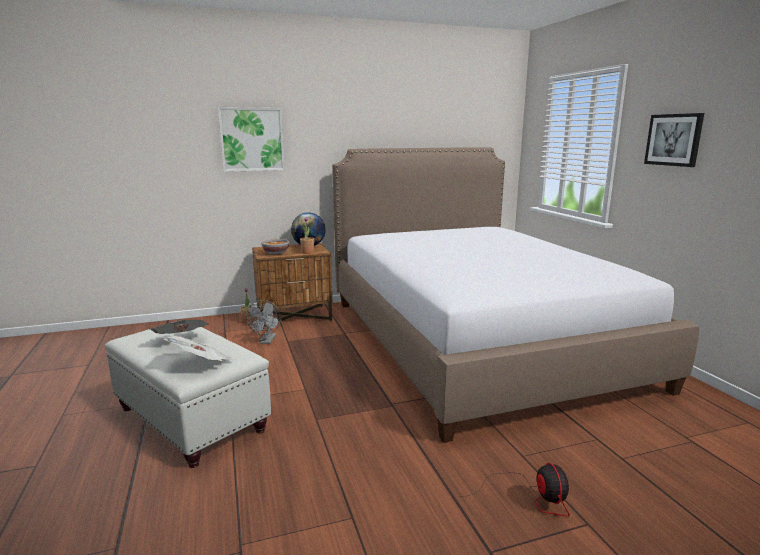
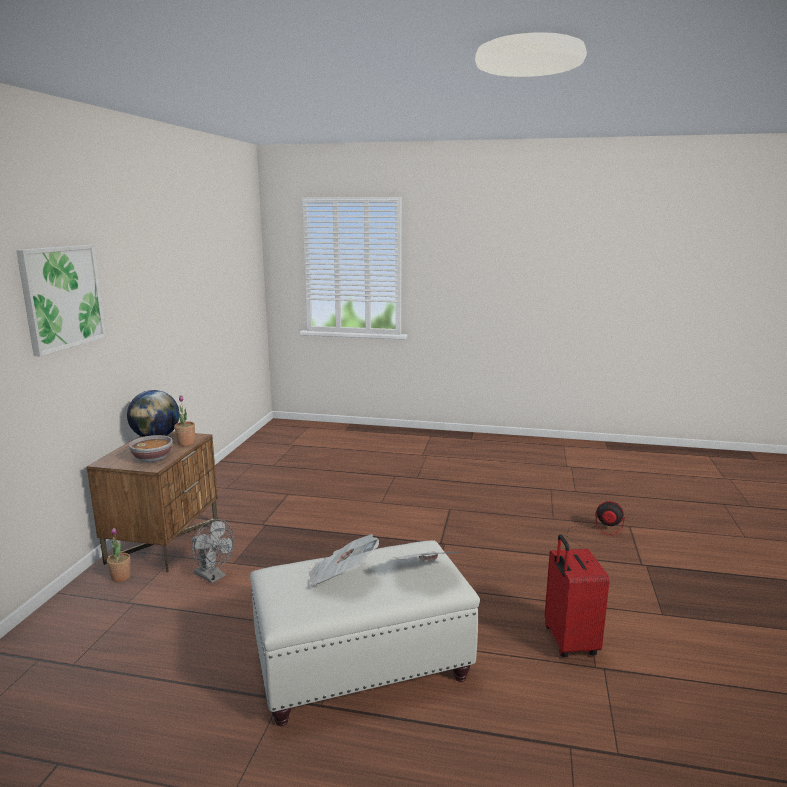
camera: 60 degrees left, 0 degrees up
bed [332,147,699,443] -> none
picture [644,113,704,167] -> none
none -> red suitcase [545,535,610,657]

